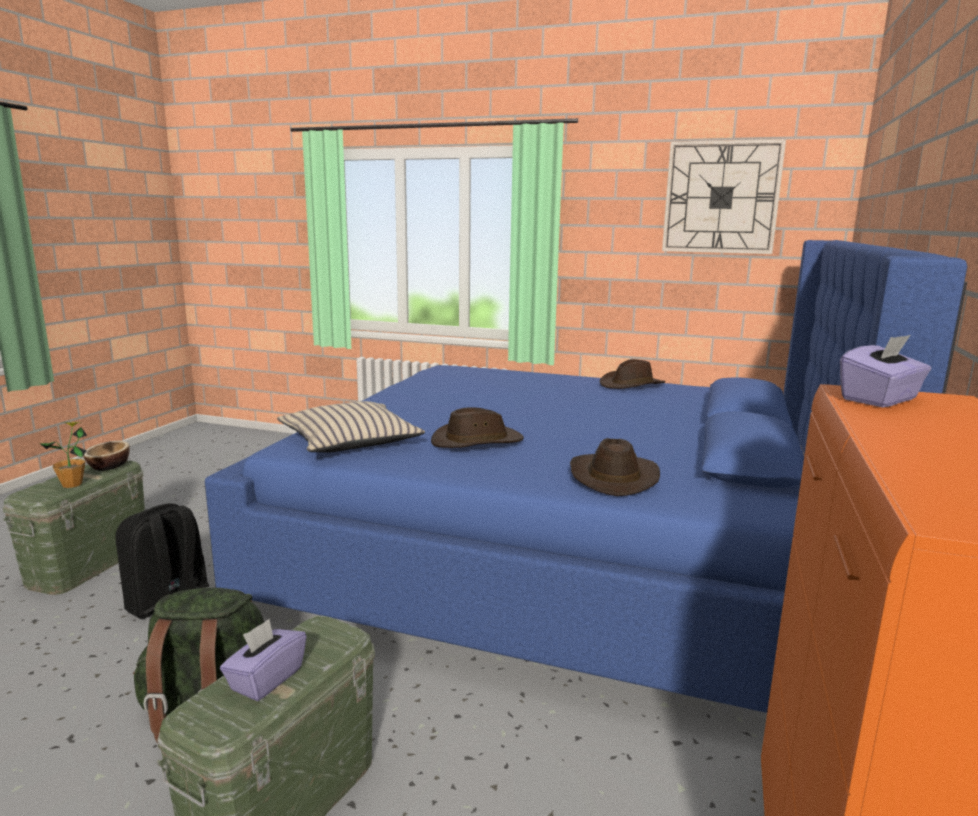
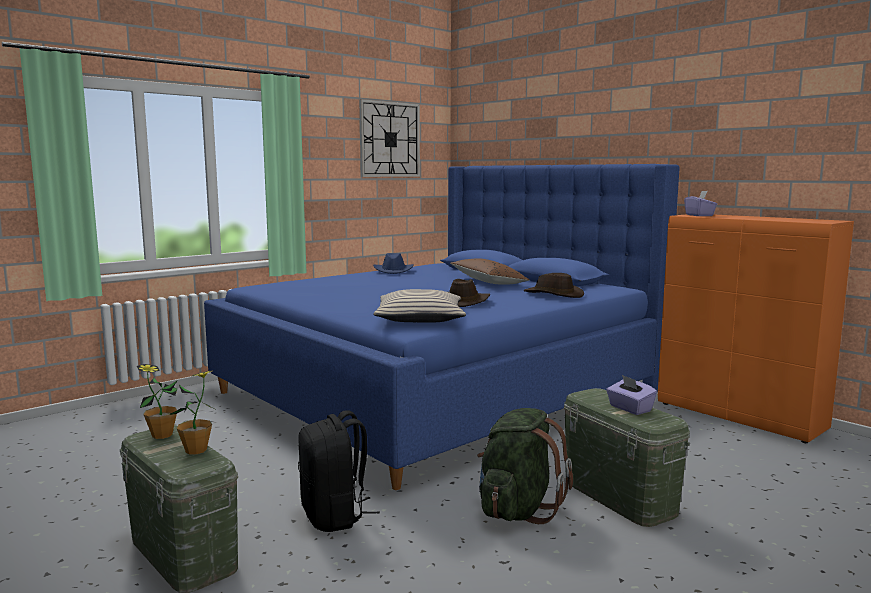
camera: 60 degrees left, 5 degrees down
bowl [83,441,130,471] -> potted plant [137,364,178,439]
brown hat [600,359,665,389] -> blue hat [373,253,414,274]
none -> brown pillow [450,258,529,285]

